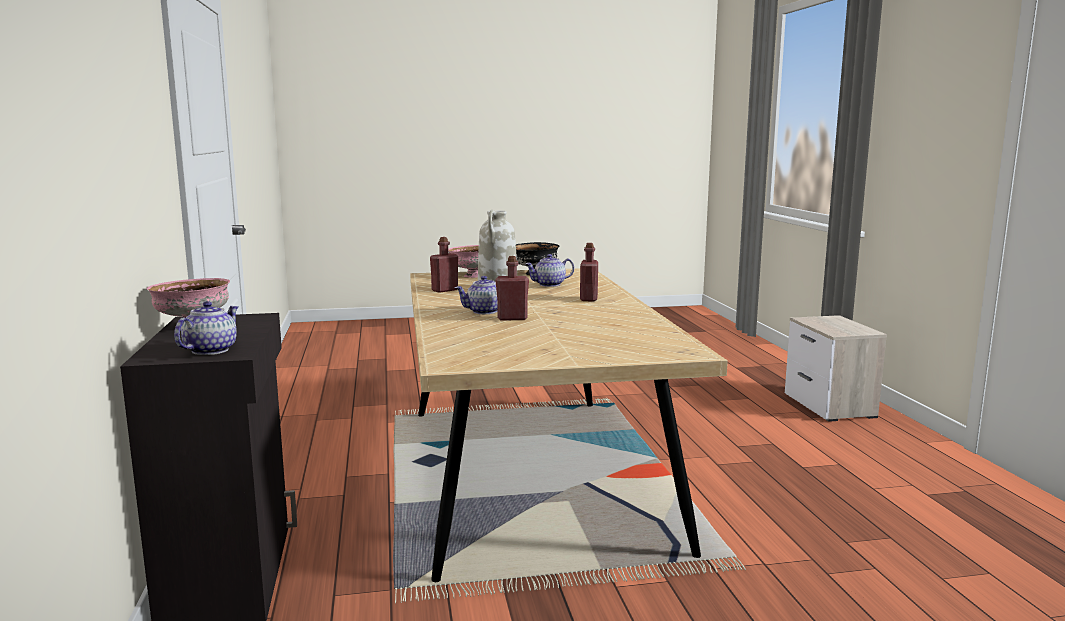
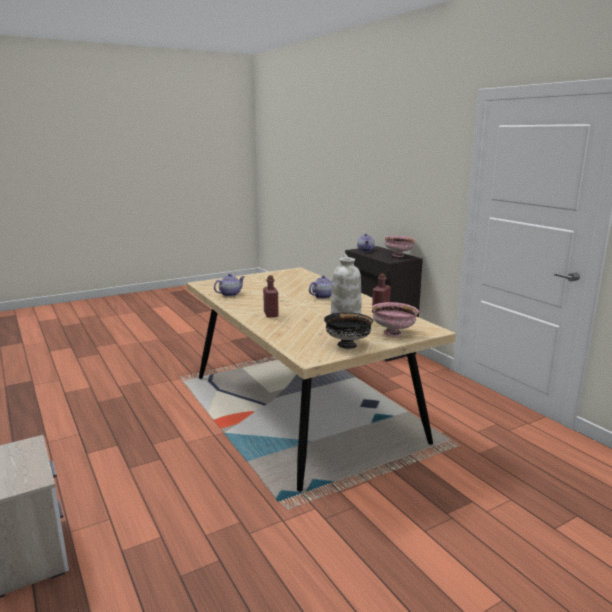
camera: 160 degrees right, 5 degrees up
red bottle [495,256,529,320] -> none
teapot [526,254,574,287] -> teapot moved to [214,274,245,297]

